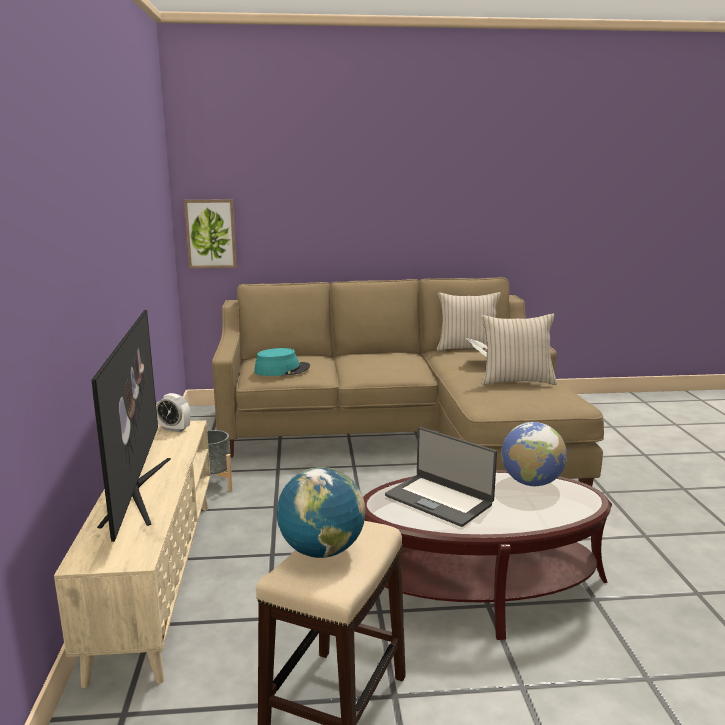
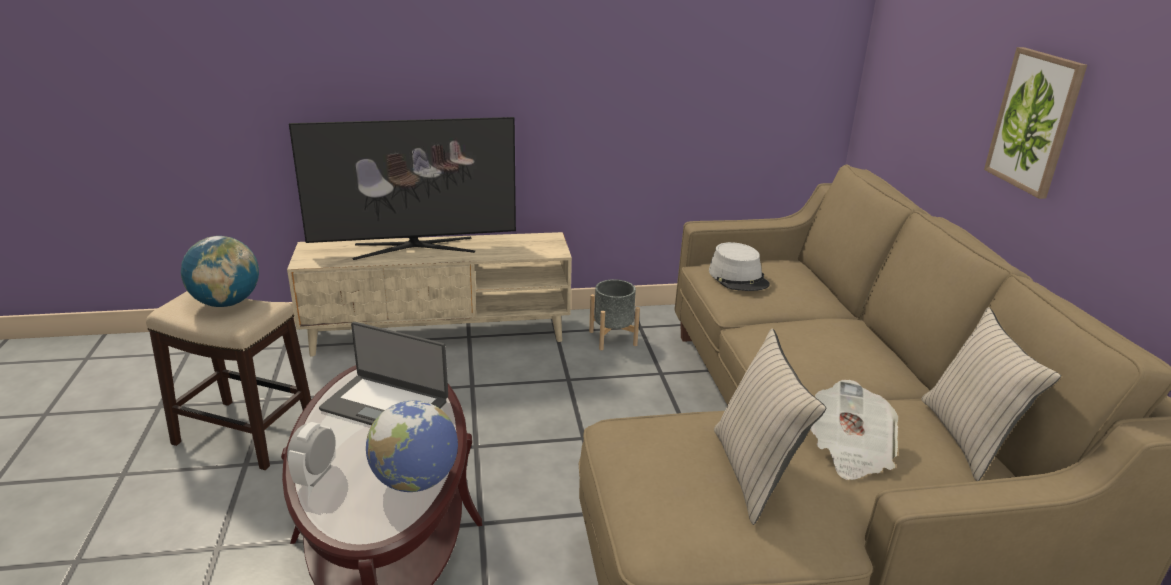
camera: 85 degrees right, 10 degrees up
alarm clock [156,393,190,432] -> alarm clock moved to [287,422,336,487]
picture [184,200,237,268] -> picture moved to [984,47,1087,199]
turquoise hat [254,348,310,376] -> grey hat [709,242,770,291]
laptop [385,427,497,527] -> laptop turned 105 degrees counterclockwise [319,322,448,425]

